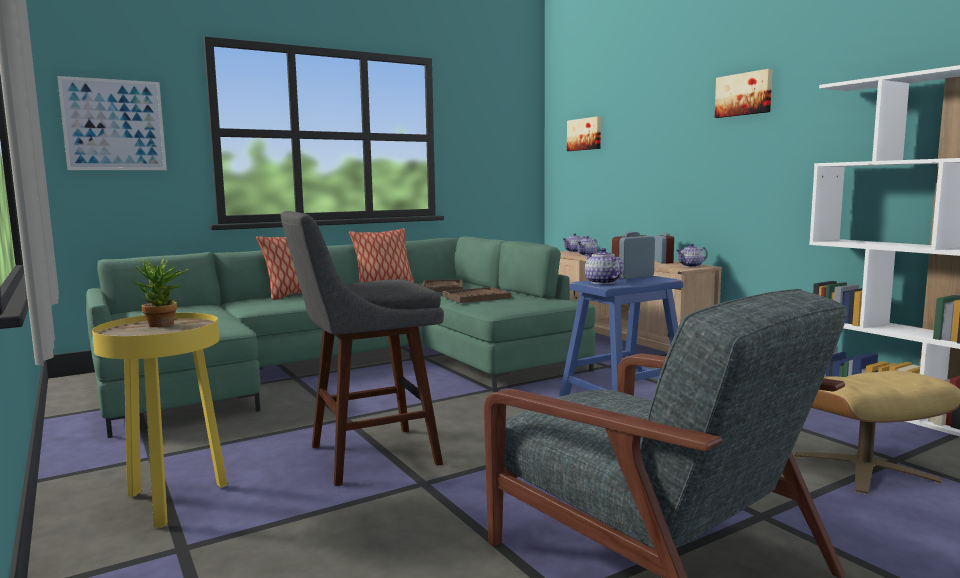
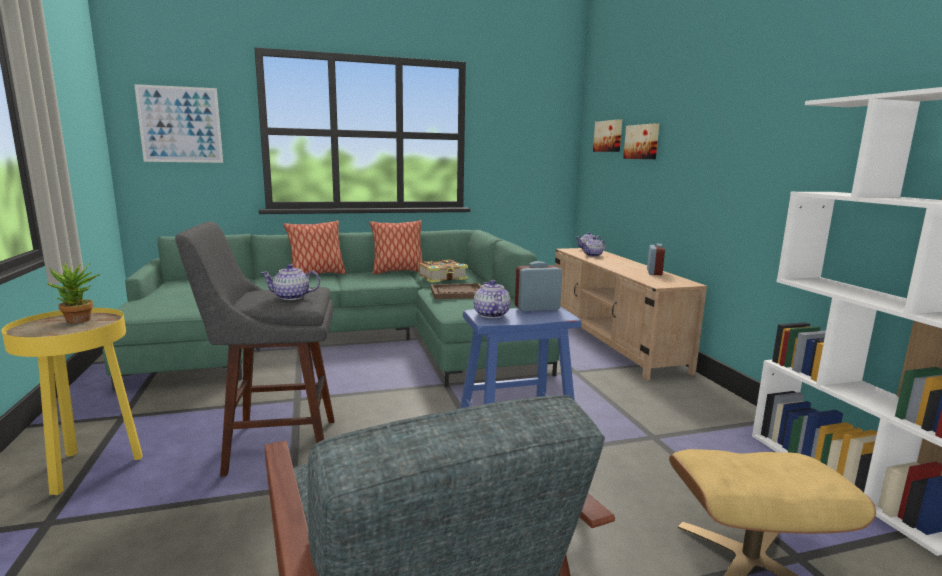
camera: 15 degrees right, 5 degrees up
brown tray [422,279,463,292] -> book [419,259,468,283]
teapot [676,243,708,267] -> teapot moved to [261,264,320,300]
picture [715,69,773,118] -> picture moved to [623,123,659,159]

